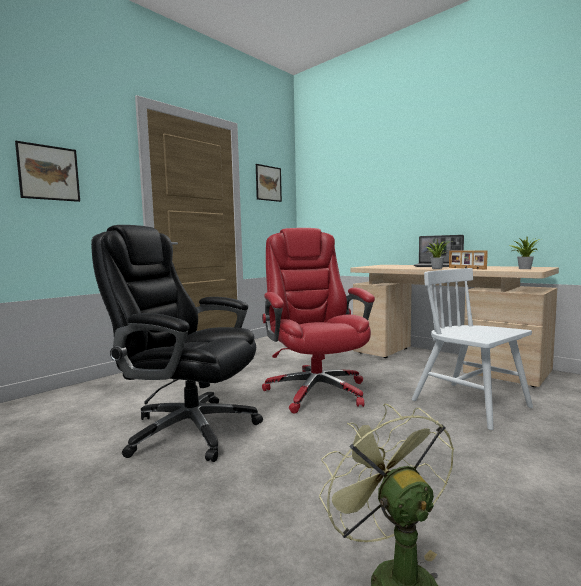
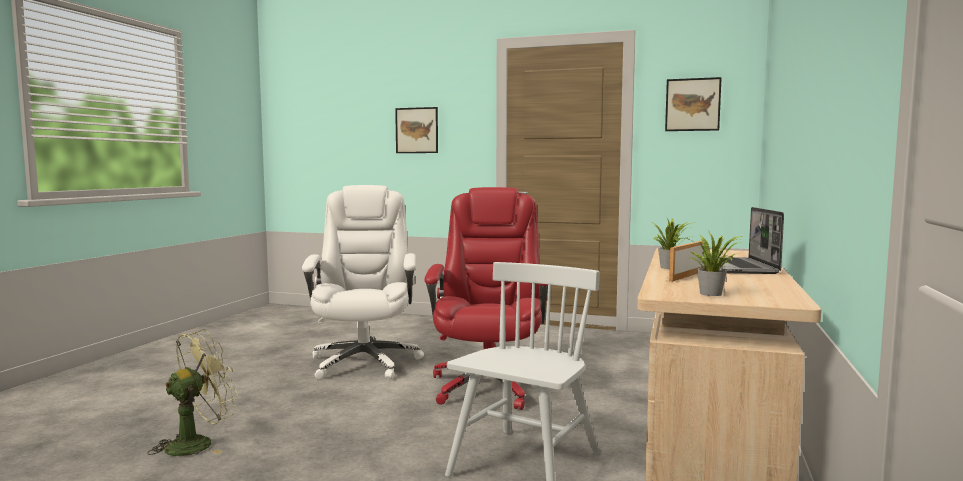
camera: 65 degrees right, 0 degrees up
black office chair [91,225,263,462] -> white office chair [302,185,424,379]
red office chair [262,228,375,414] -> red office chair turned 45 degrees counterclockwise [424,187,548,410]

